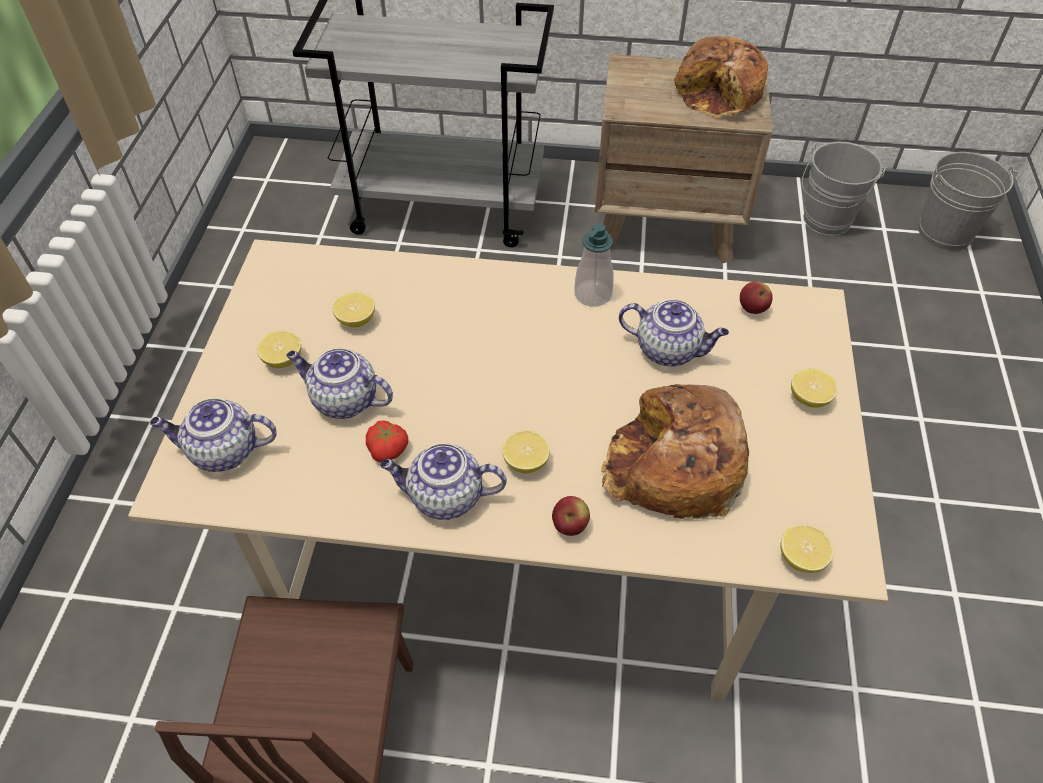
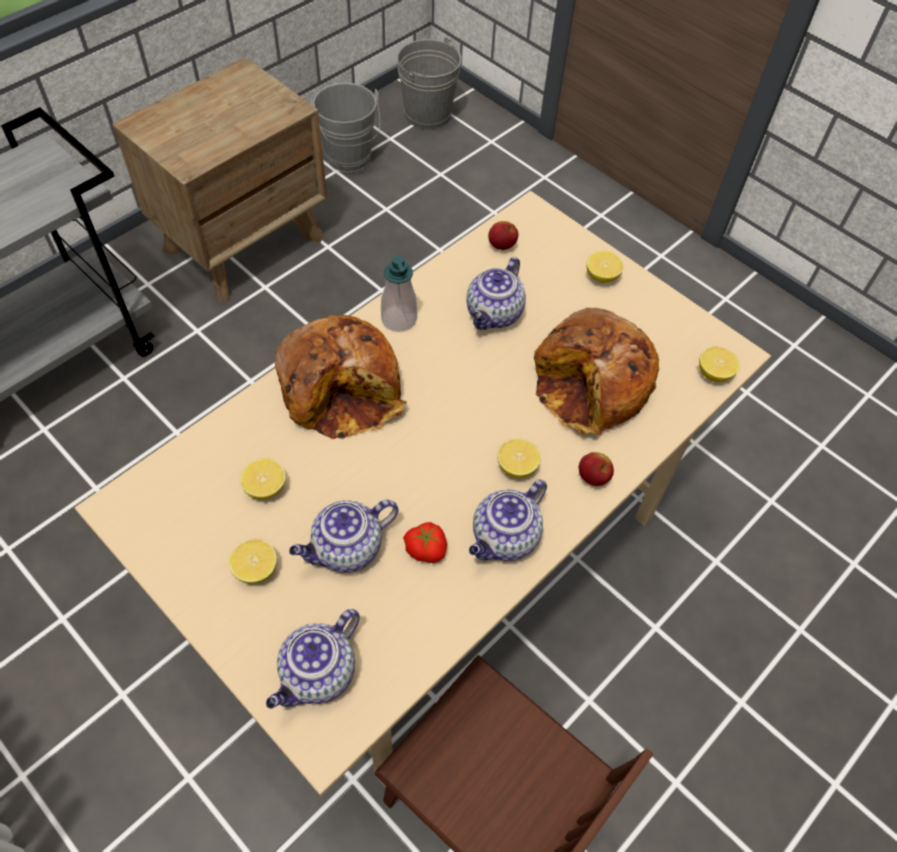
camera: 55 degrees left, 5 degrees up
teapot [619,299,729,366] -> teapot turned 150 degrees clockwise [466,257,526,330]
bread [674,36,768,117] -> bread moved to [275,315,407,440]

